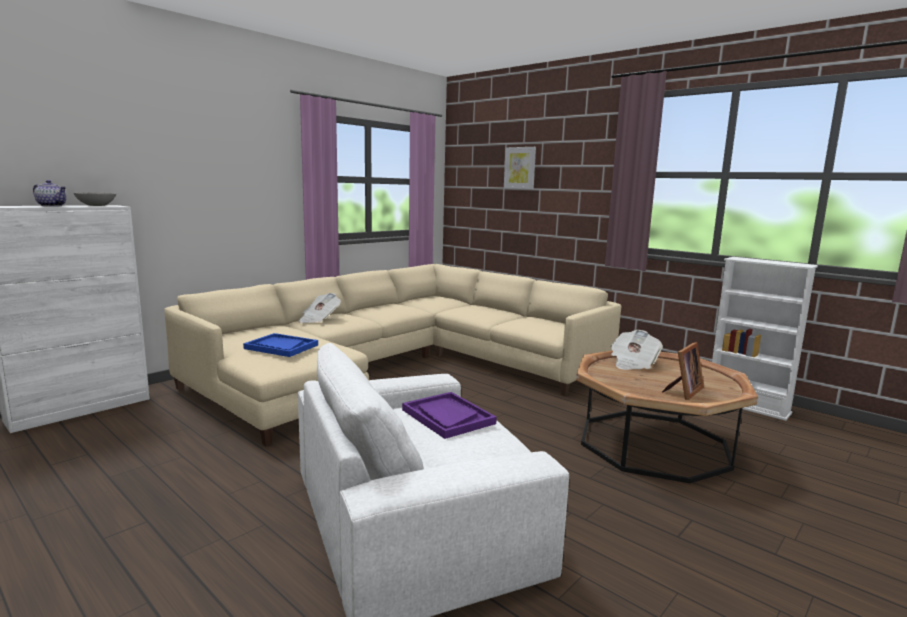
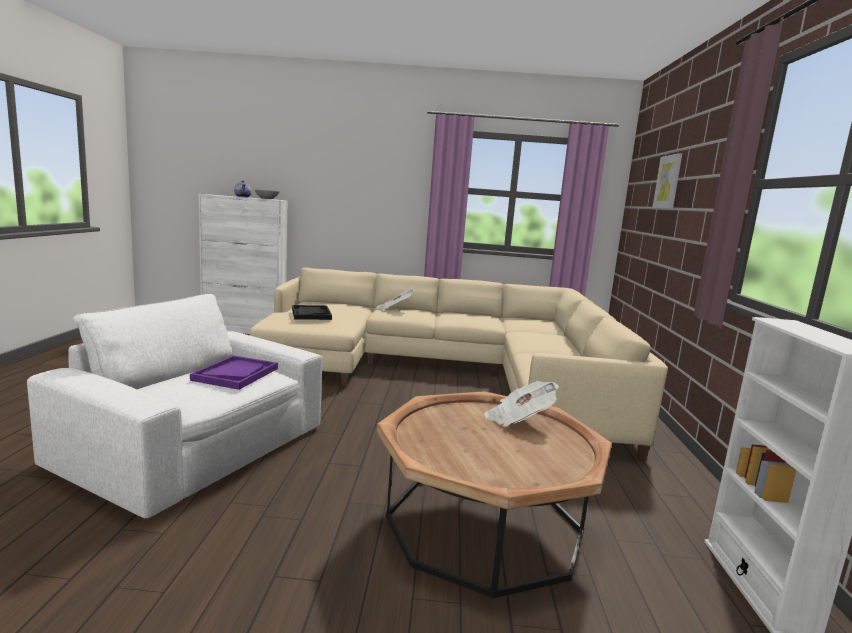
camera: 50 degrees right, 0 degrees up
blue tray [243,333,318,357] -> black tray [292,305,332,320]
picture frame [662,342,704,400] -> none

